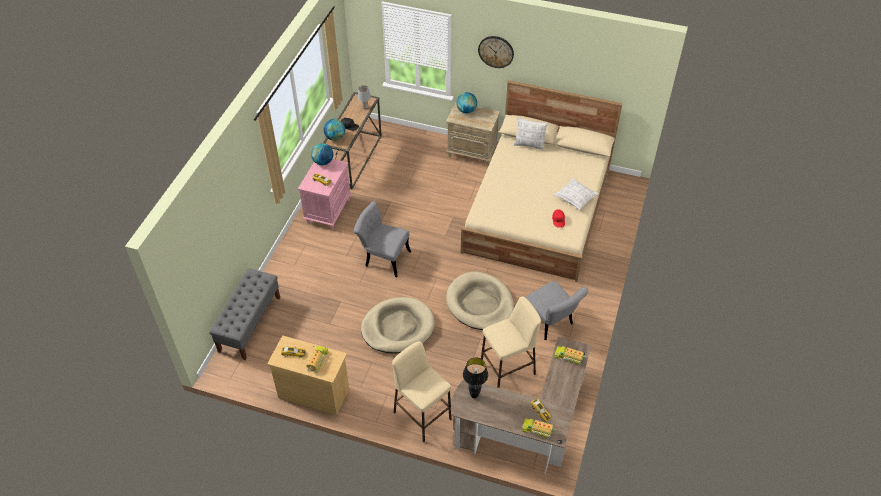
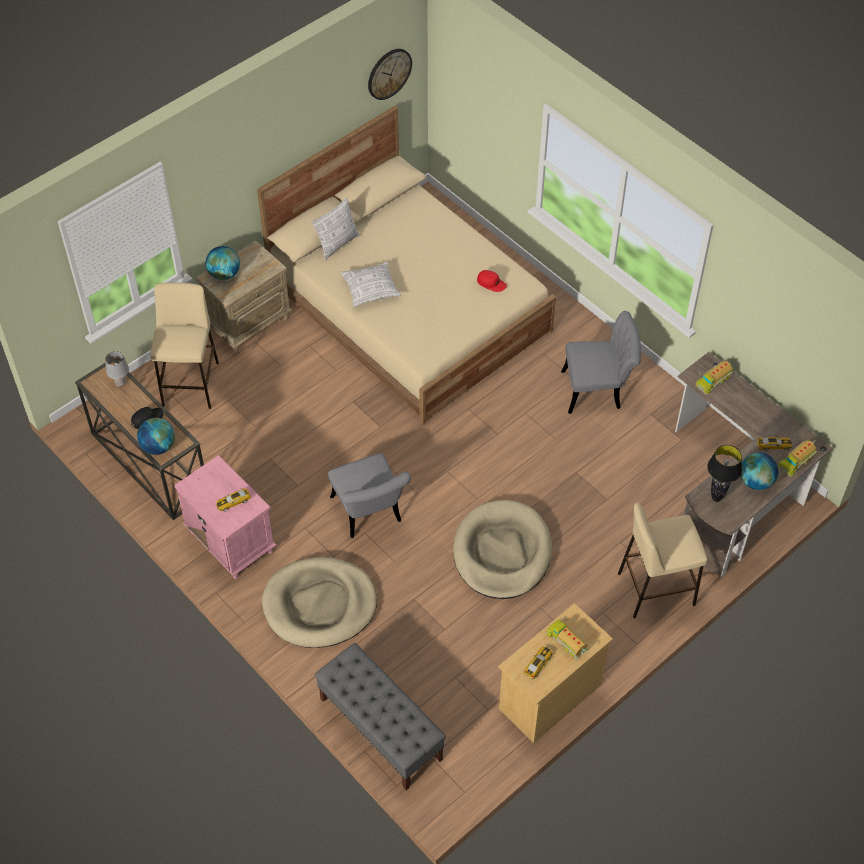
camera: 60 degrees left, 5 degrees up
globe [311,143,333,165] -> globe moved to [741,452,778,490]
grey chair [353,202,411,278] -> grey chair turned 75 degrees counterclockwise [328,453,411,538]
beige dog bed [446,271,514,330] -> beige dog bed moved to [262,557,377,648]
wall clock [478,36,514,68] -> wall clock moved to [368,49,412,100]
beige stool [481,297,541,388] -> beige stool moved to [151,282,219,409]
pillow [554,178,599,211] -> pillow moved to [341,262,401,307]

